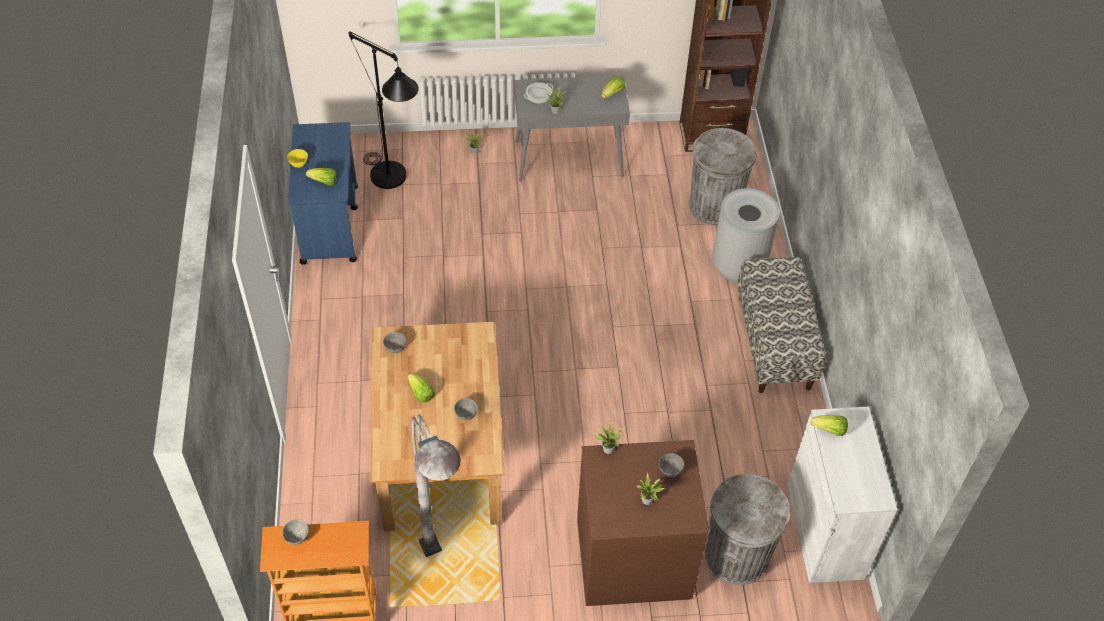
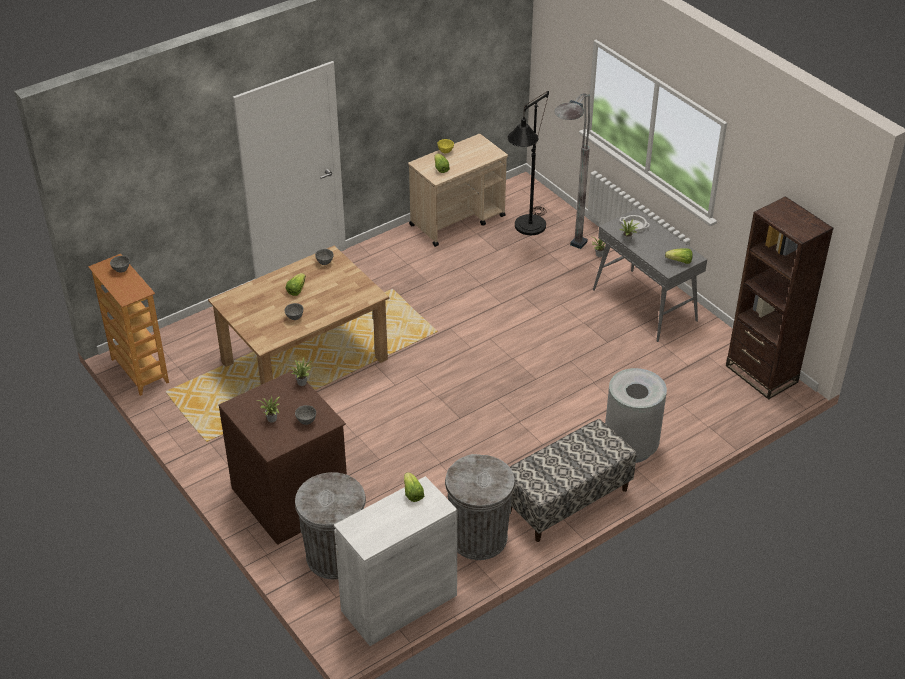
camera: 60 degrees right, 10 degrees down
blue cart [288,122,358,265] -> beige cart [408,134,508,247]
grey floor lamp [412,414,461,557] -> grey floor lamp moved to [554,93,590,249]
grey trash can [689,128,757,226] -> grey trash can moved to [445,454,515,560]

